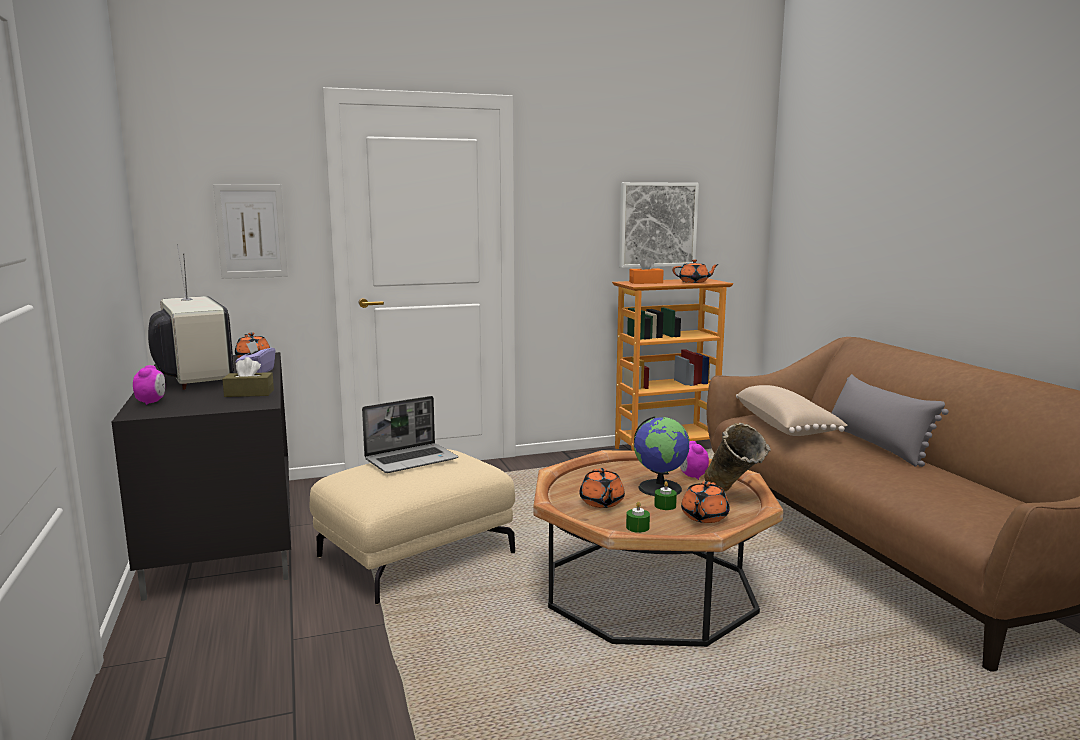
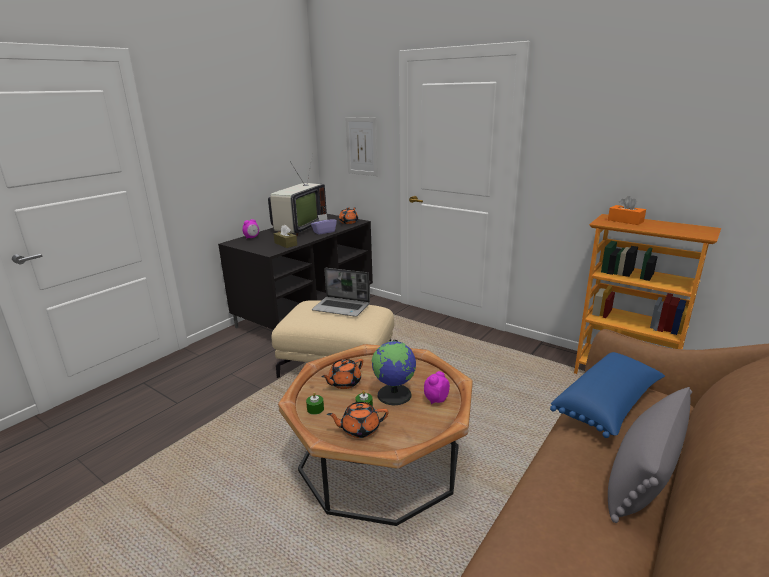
camera: 55 degrees right, 10 degrees up
picture [619,182,699,268] -> none
orange teapot [672,259,719,283] -> none
beige vase [704,423,771,492] -> none
beige pillow [736,385,848,436] -> blue pillow [550,352,665,438]

